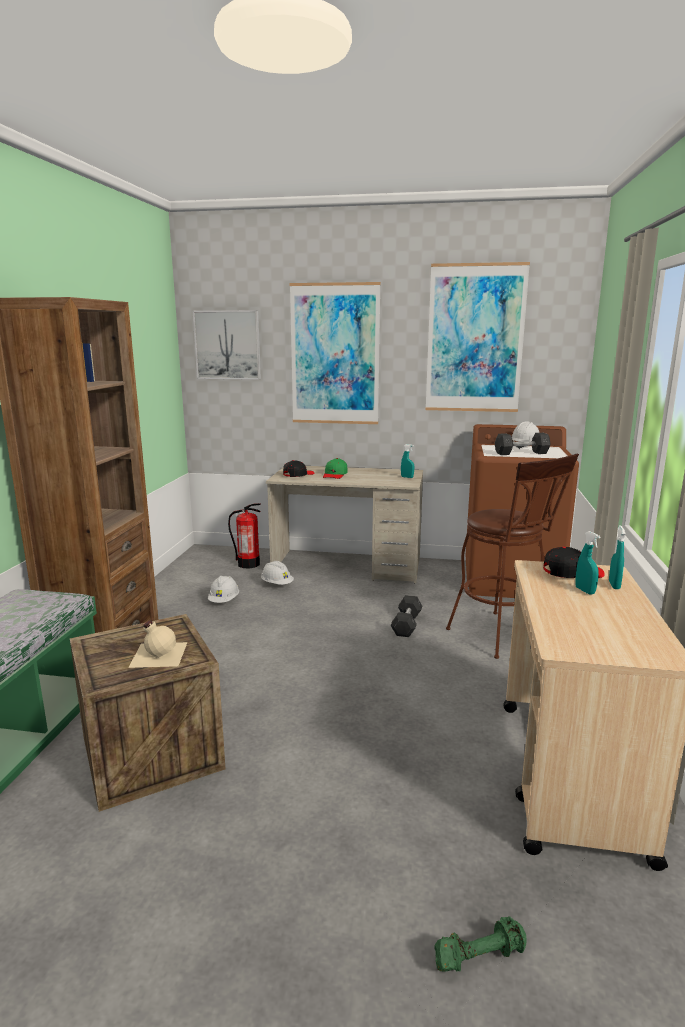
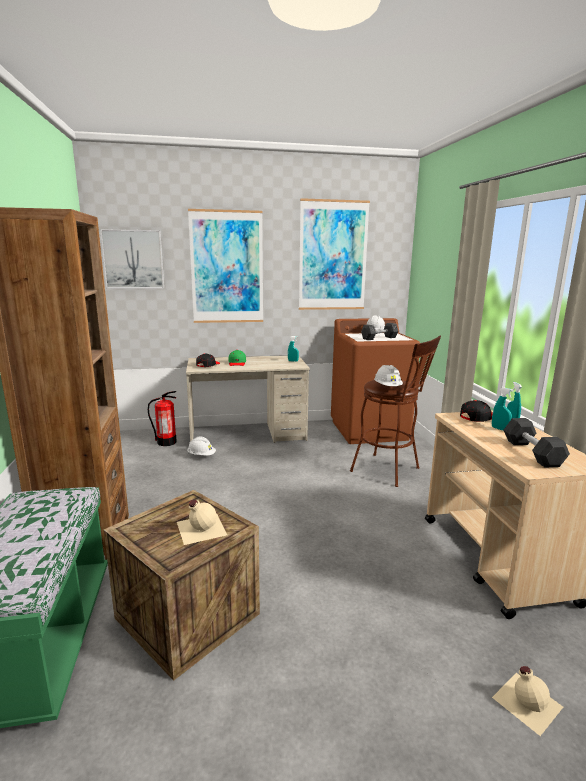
camera: 20 degrees left, 0 degrees up
white hard hat [208,576,239,603] -> white hard hat moved to [374,365,403,386]
grey dumbbell [391,595,422,637] -> grey dumbbell moved to [504,418,570,468]
green dumbbell [434,916,527,972] -> beige bottle [492,666,563,736]

